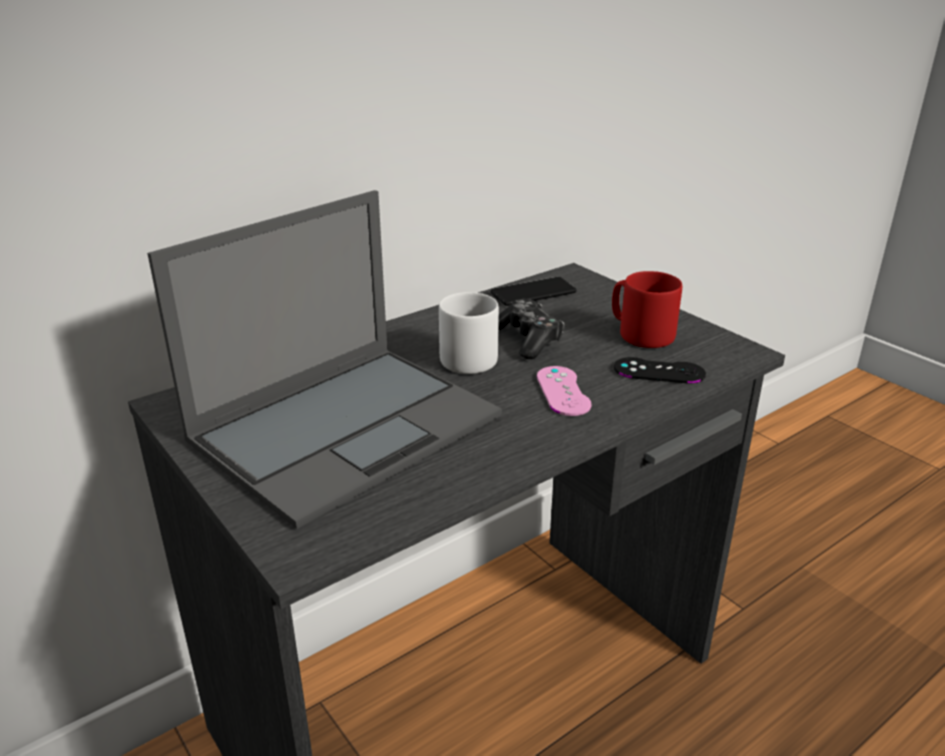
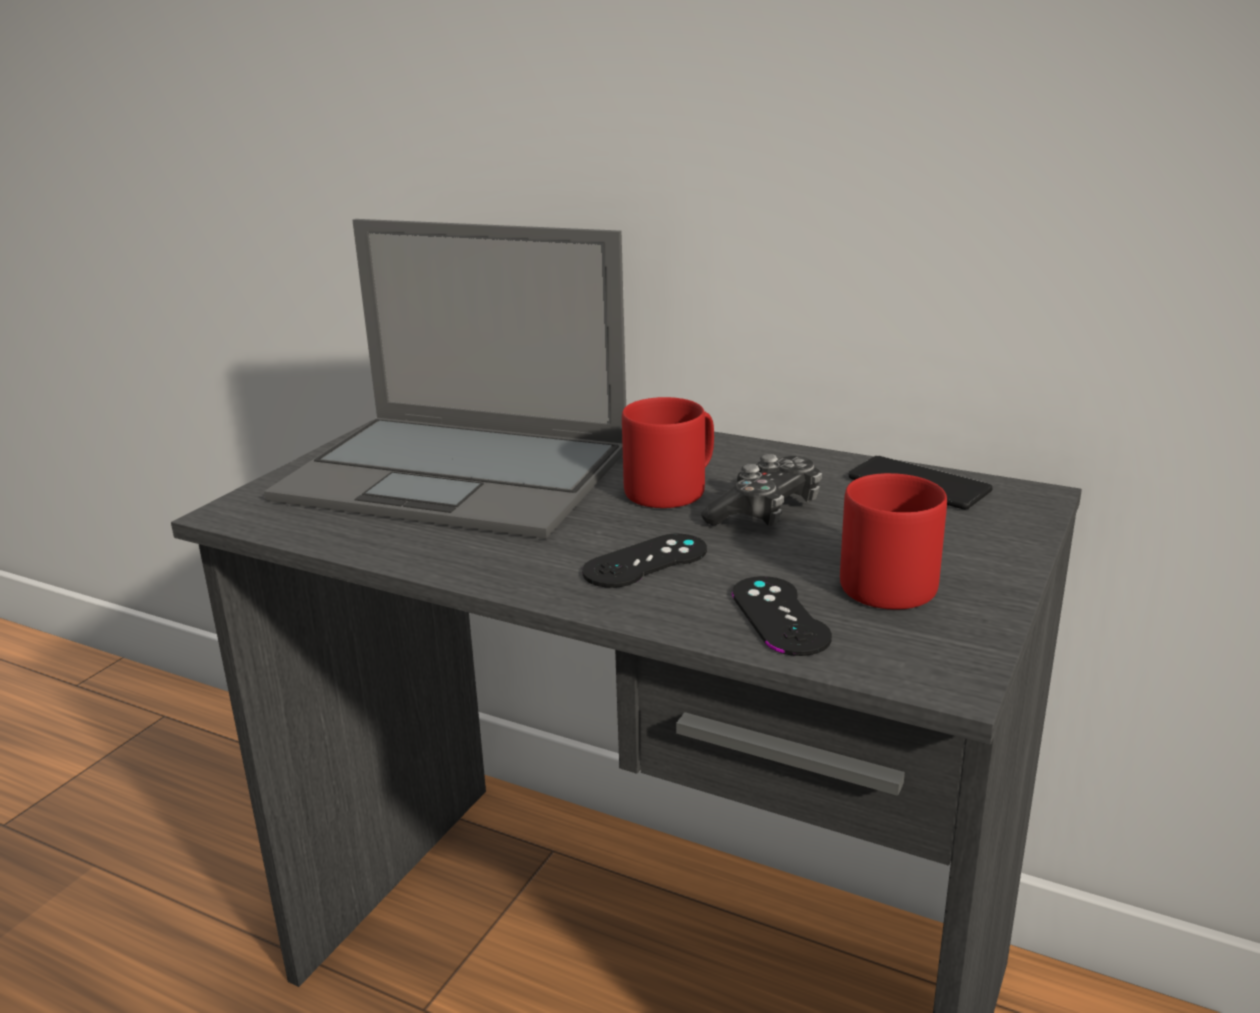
camera: 65 degrees right, 5 degrees down
white mug [439,292,499,374] -> red mug [622,397,714,508]
pink game controller [537,366,592,416] -> black game controller [582,534,707,588]

